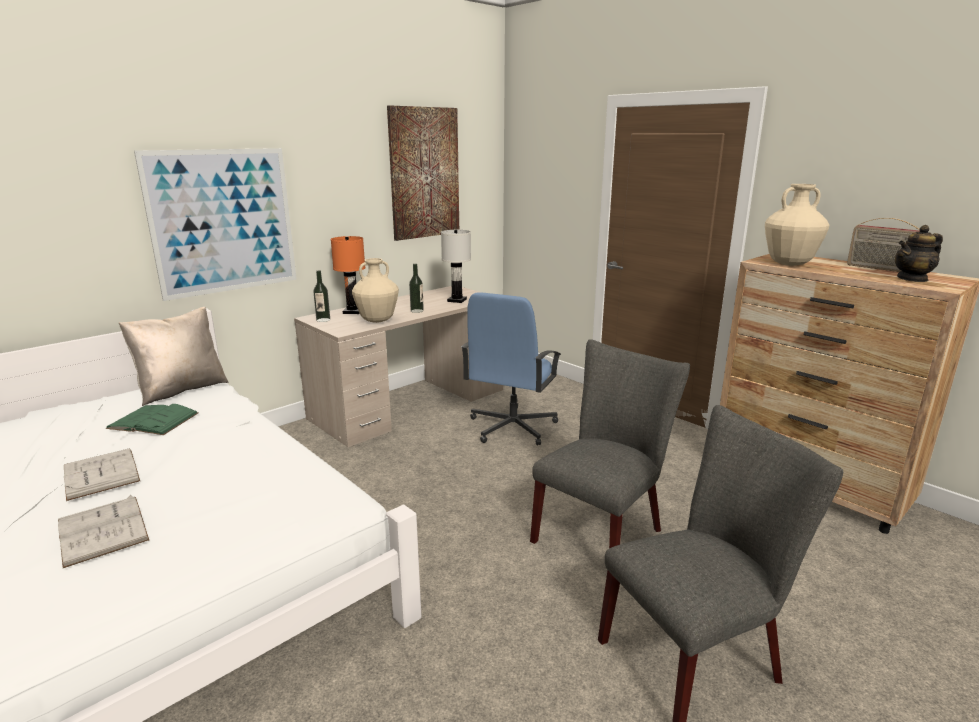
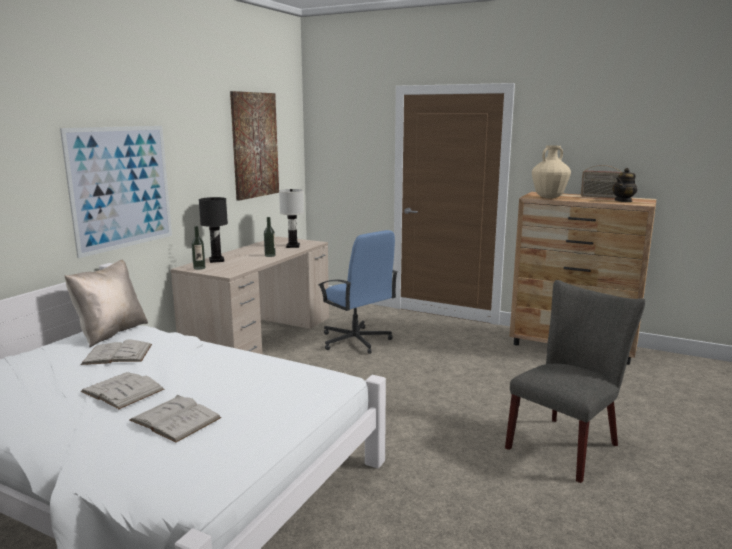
camera: 20 degrees left, 5 degrees down
green book [106,404,199,435] -> white book [81,339,152,365]
orange table lamp [331,236,365,314] -> black table lamp [199,197,228,263]
beige vase [352,258,399,323] -> none
blue office chair [461,292,561,445] -> blue office chair turned 45 degrees counterclockwise [318,230,397,354]
grey chair [530,339,690,548] -> none

